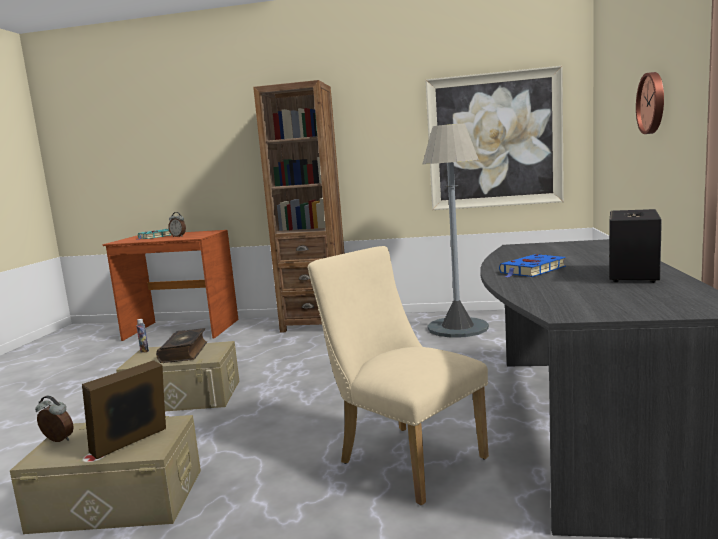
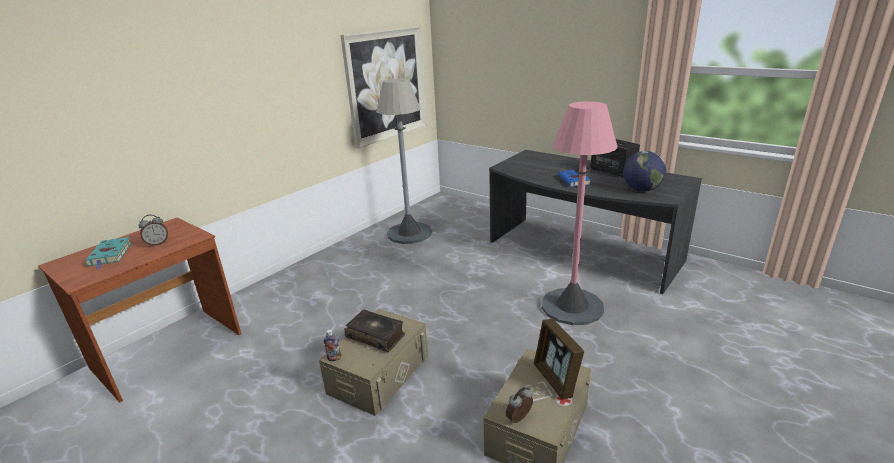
camera: 60 degrees left, 15 degrees up
brown bookcase [253,80,345,332] -> none
beige chair [308,246,489,505] -> pink floor lamp [542,101,618,325]
wall clock [636,72,664,134] -> none
none -> globe [623,151,666,191]

